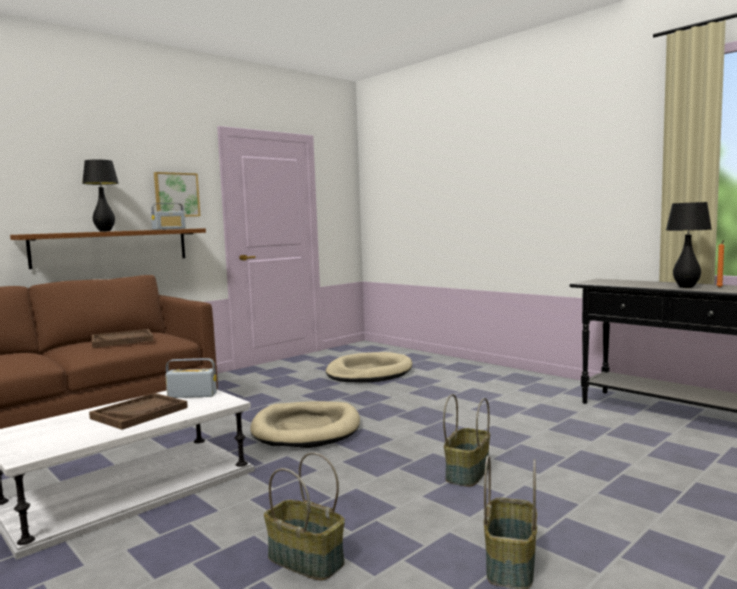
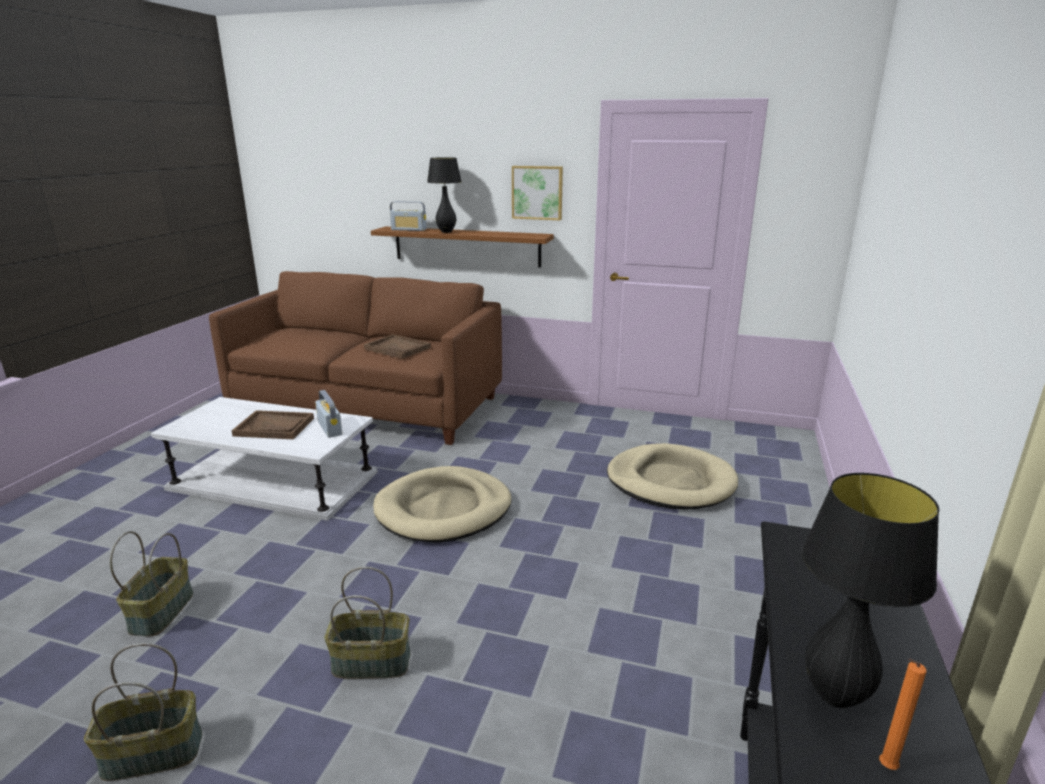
camera: 60 degrees right, 15 degrees up
radio [151,203,186,230] -> radio moved to [390,201,427,231]

